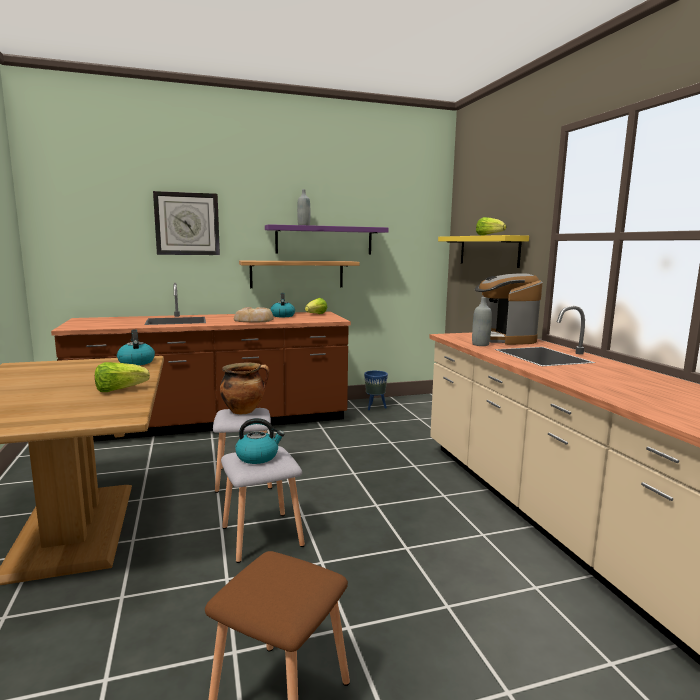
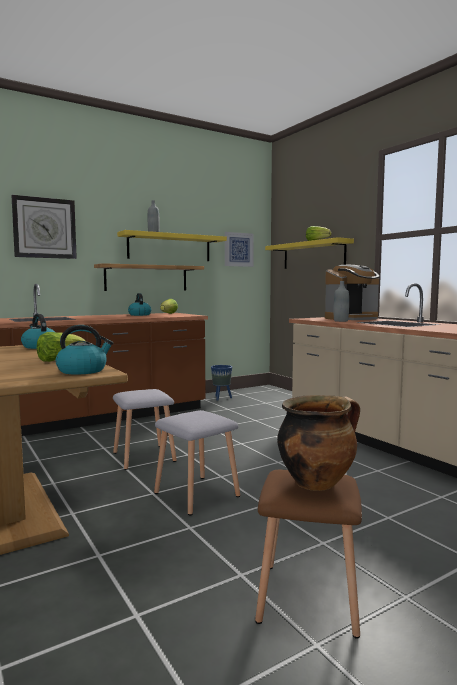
camera: 15 degrees left, 5 degrees down
cooking pot [220,363,269,414] -> cooking pot moved to [277,395,360,491]
bread [234,307,274,322] -> none
kettle [235,418,284,464] -> kettle moved to [56,325,113,375]
purple shelf [265,224,389,254] -> yellow shelf [117,230,227,261]
coffee machine [475,273,543,345] -> coffee machine turned 90 degrees counterclockwise [325,265,379,320]
none -> picture [225,232,254,267]

